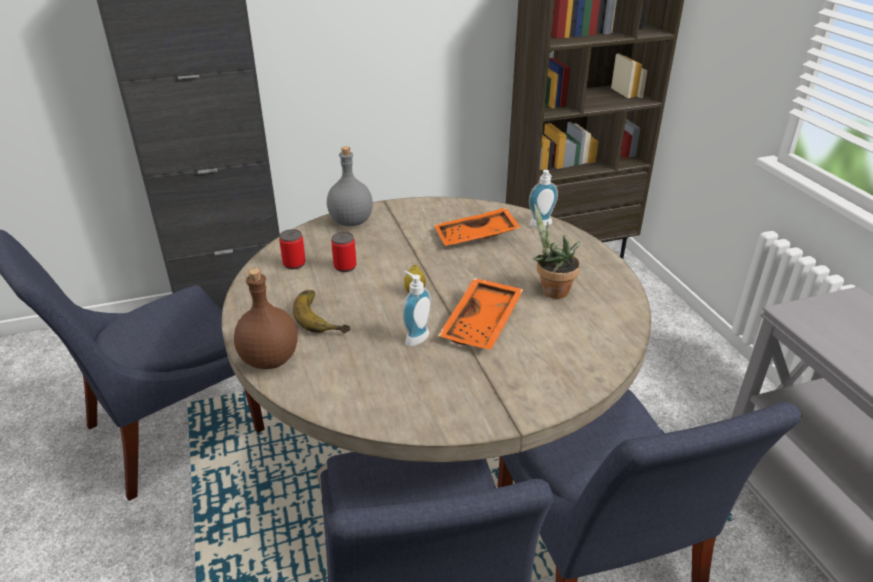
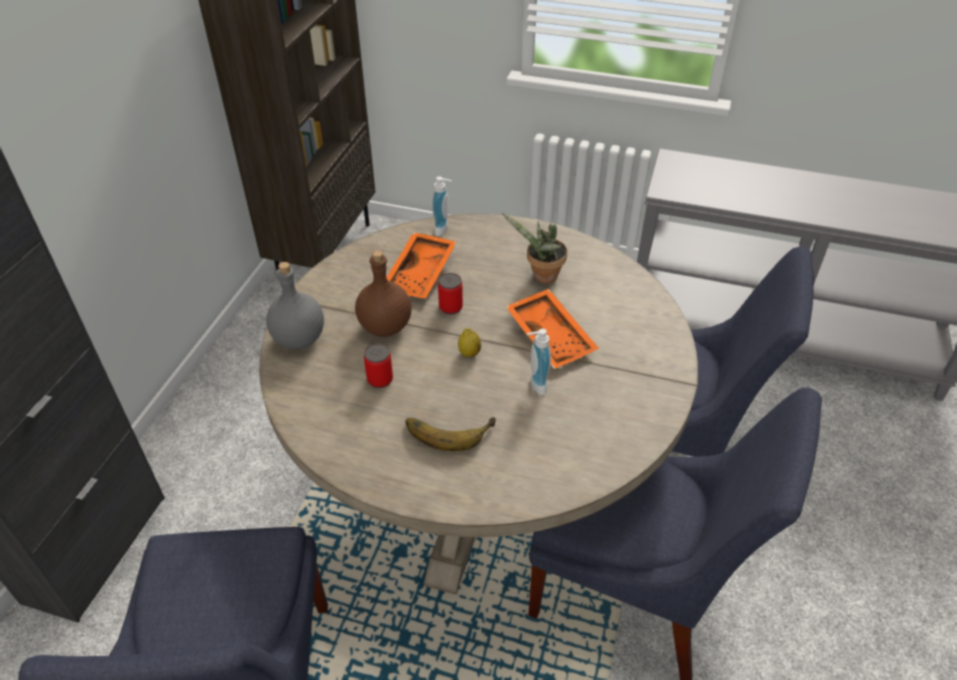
camera: 55 degrees left, 10 degrees up
brown bottle [234,268,297,369] -> brown bottle moved to [355,250,411,337]
can [279,229,306,269] -> can moved to [438,273,463,314]

